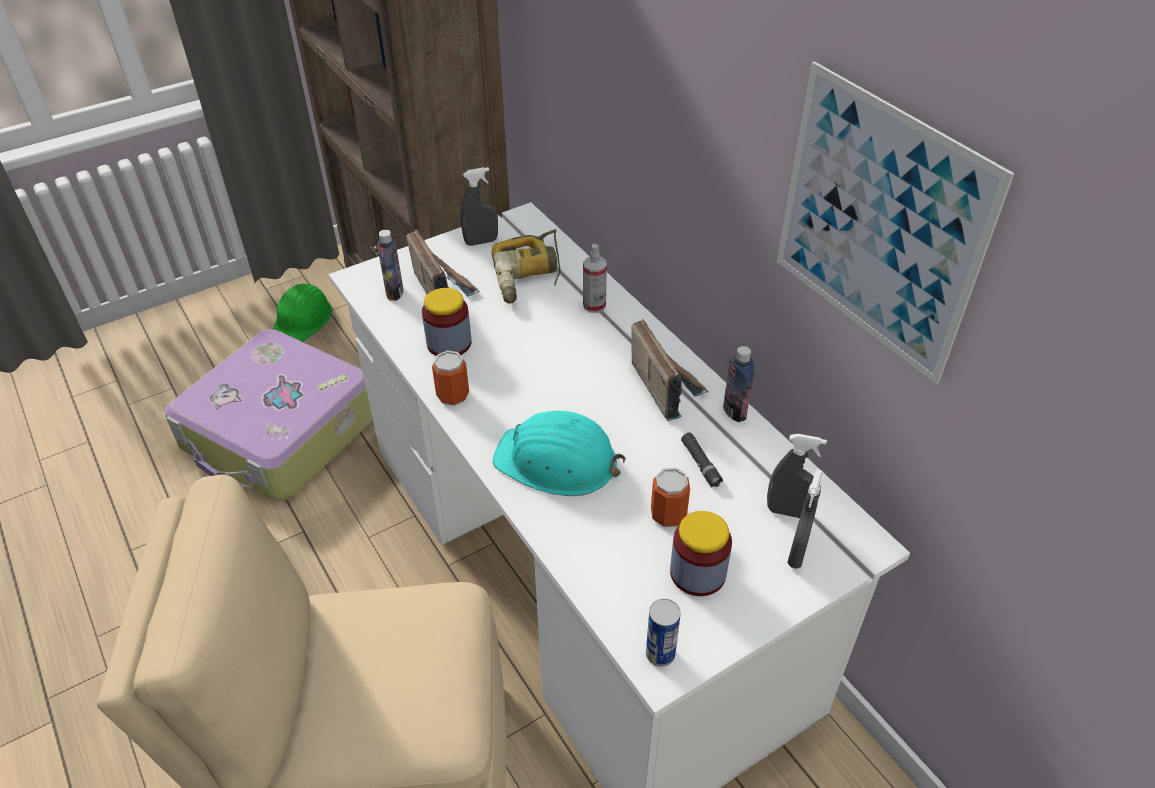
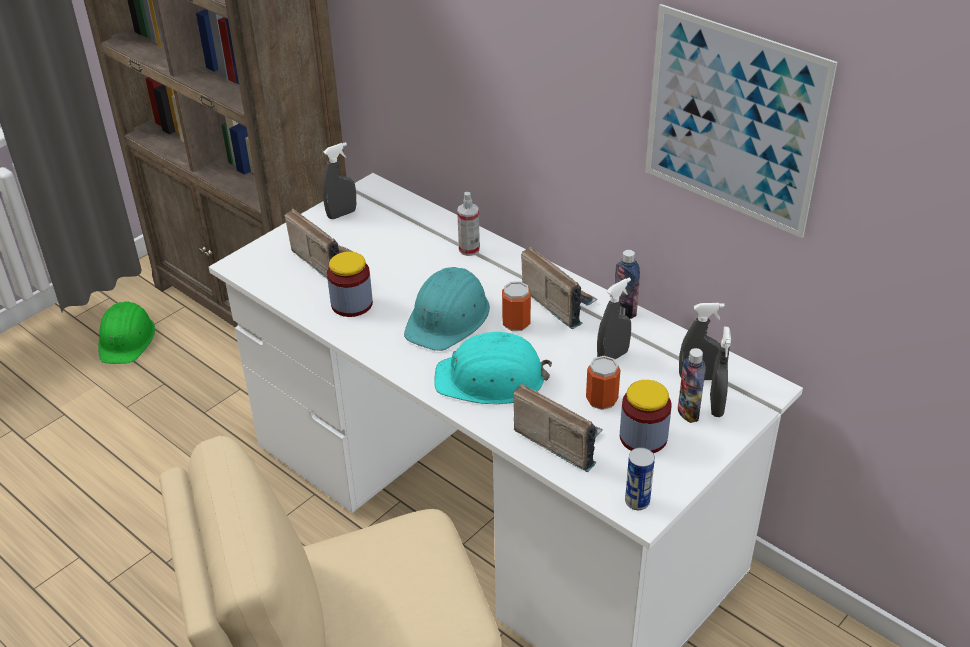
camera: 15 degrees left, 5 degrees down
suitcase [164,329,373,501] -> none
bottle [377,230,404,301] -> bottle moved to [678,348,706,423]
can [432,350,469,406] -> can moved to [502,281,531,331]
power drill [491,229,561,304] -> none
black flashlight [681,432,723,487] -> grey spray bottle [597,278,631,359]
none -> turquoise hard hat [404,267,490,351]
none -> radio [513,384,603,472]

